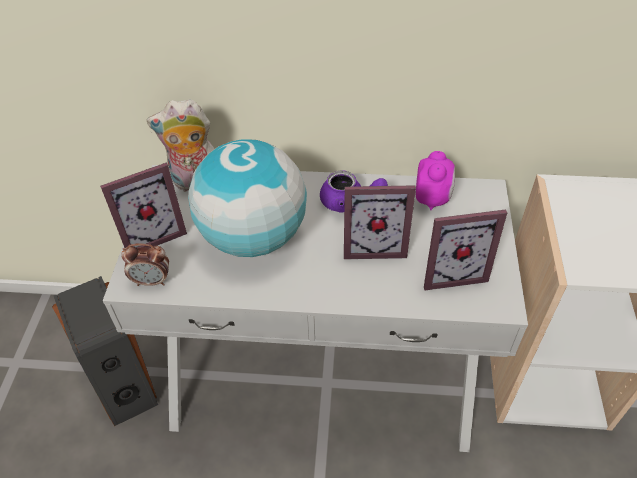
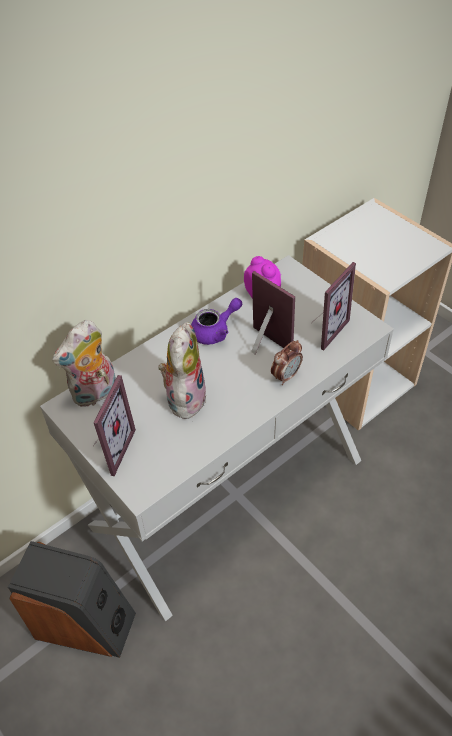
camera: 45 degrees left, 0 degrees up
alarm clock [121,243,169,286] -> alarm clock moved to [271,340,303,385]
globe [188,139,307,257] -> plush toy [158,322,206,420]
picture frame [344,185,416,259] -> picture frame turned 90 degrees counterclockwise [251,271,295,354]

